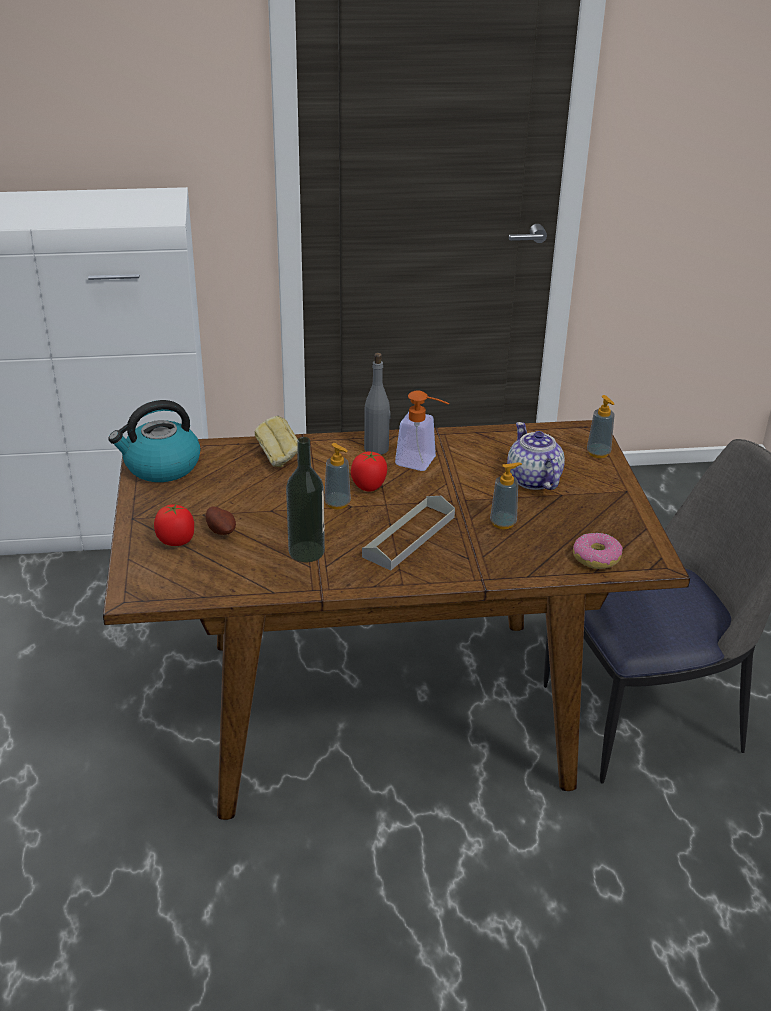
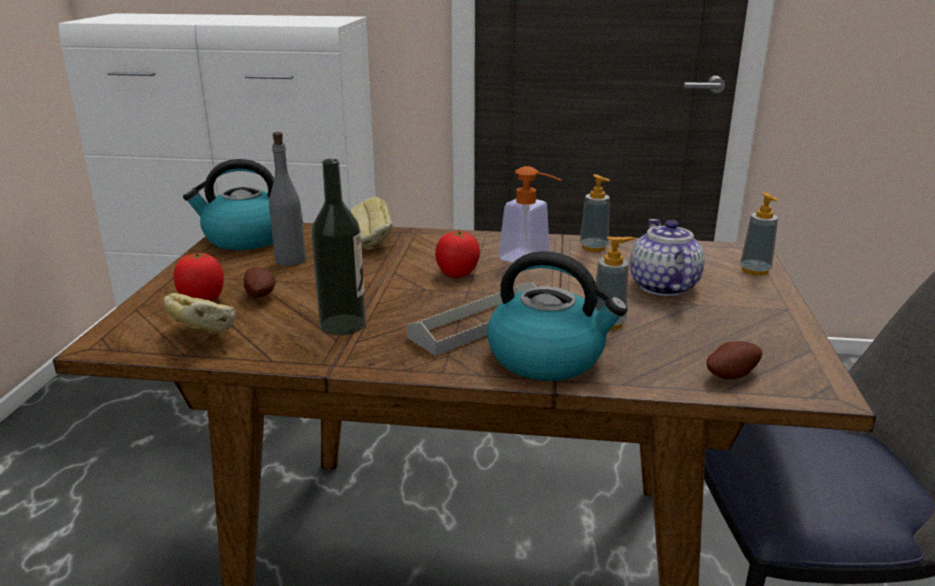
camera: 15 degrees right, 10 degrees down
soap dispenser [324,443,351,510] -> soap dispenser moved to [580,174,610,252]
grey bottle [364,353,391,455] -> grey bottle moved to [269,132,306,266]
donut [573,533,623,569] -> potato [707,341,762,379]
none -> bread [163,293,236,334]
none -> kettle [487,251,628,381]

